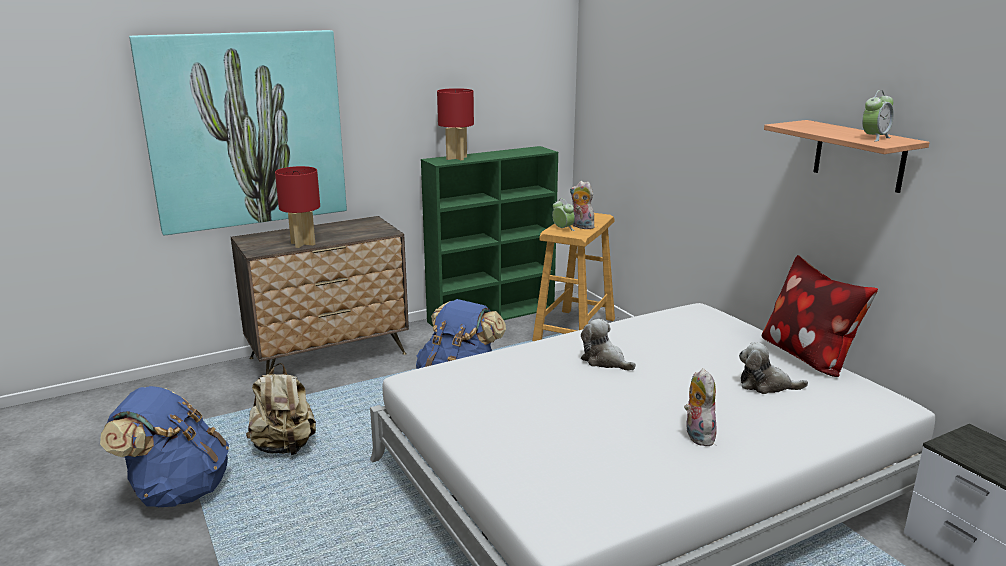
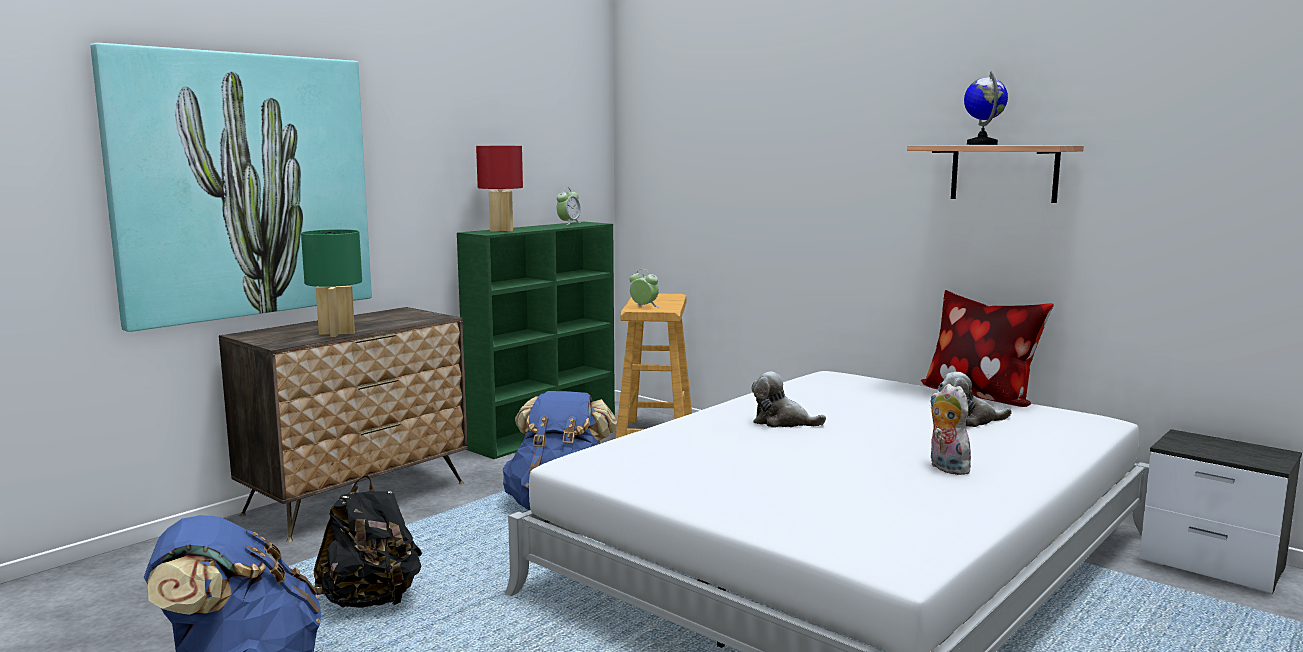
camera: 20 degrees left, 10 degrees down
beige backpack [246,363,316,456] -> black backpack [314,475,422,608]
red table lamp [275,166,320,248] -> green table lamp [301,229,362,337]
plush toy [570,181,595,229] -> none
alarm clock [862,90,894,142] -> alarm clock moved to [557,187,580,225]
none -> globe [964,71,1008,145]

